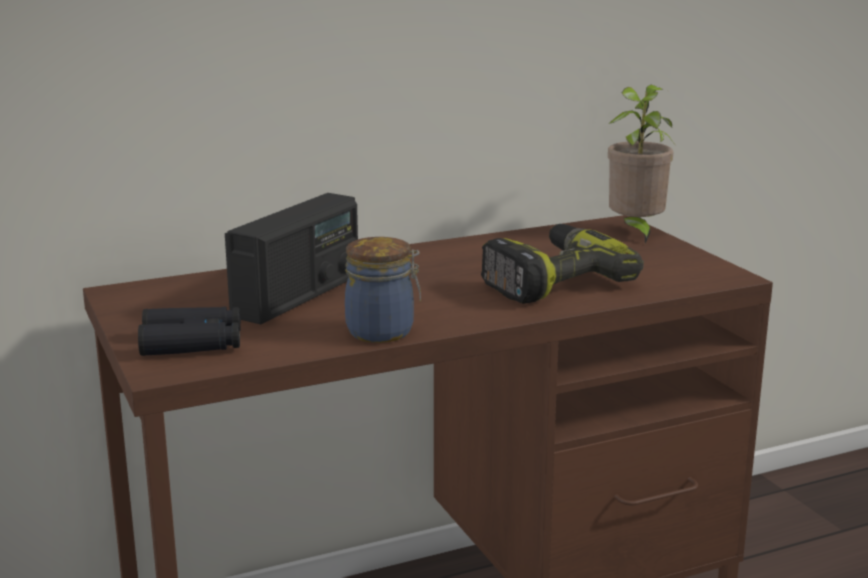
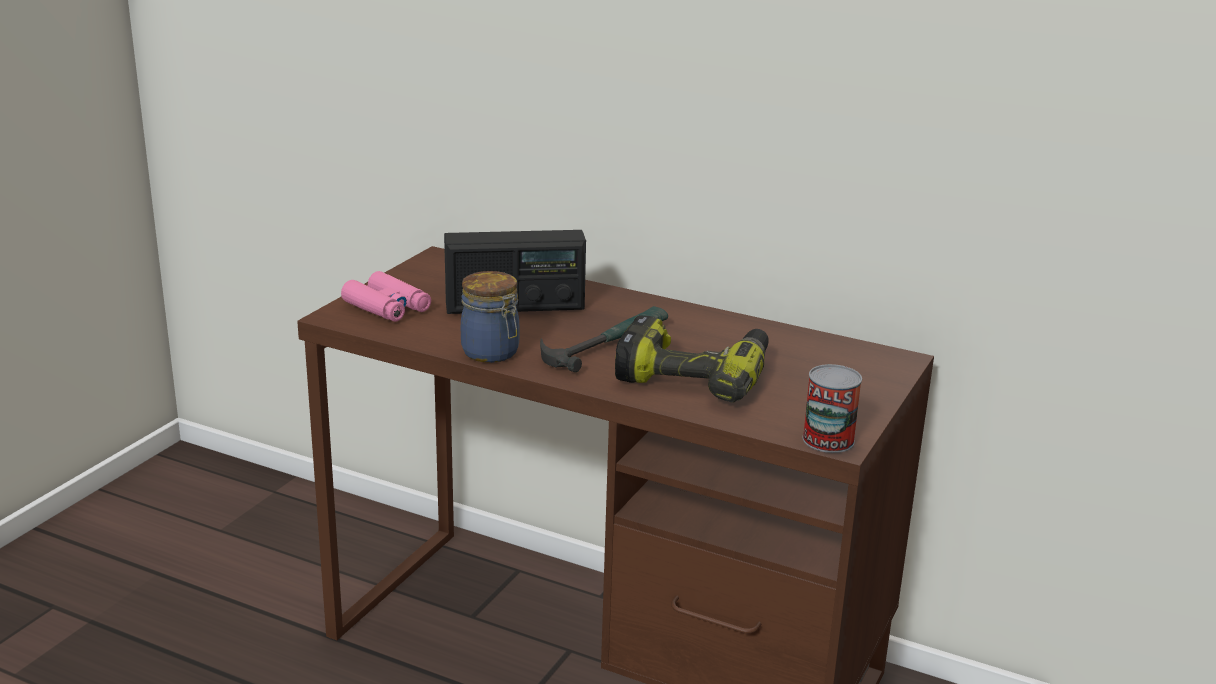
camera: 50 degrees right, 5 degrees up
black binoculars [138,307,241,356] -> pink binoculars [341,271,431,322]
potted plant [608,85,674,243] -> none
none -> hammer [540,306,668,372]
none -> can [802,364,862,453]

